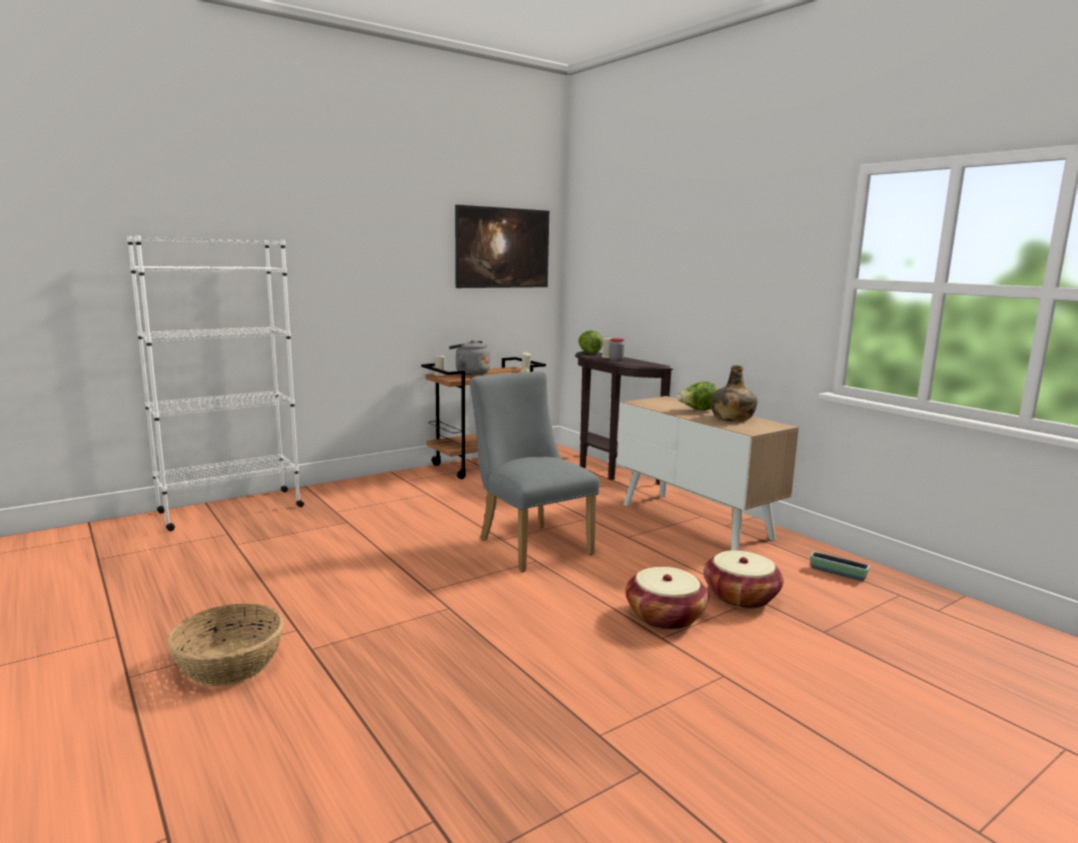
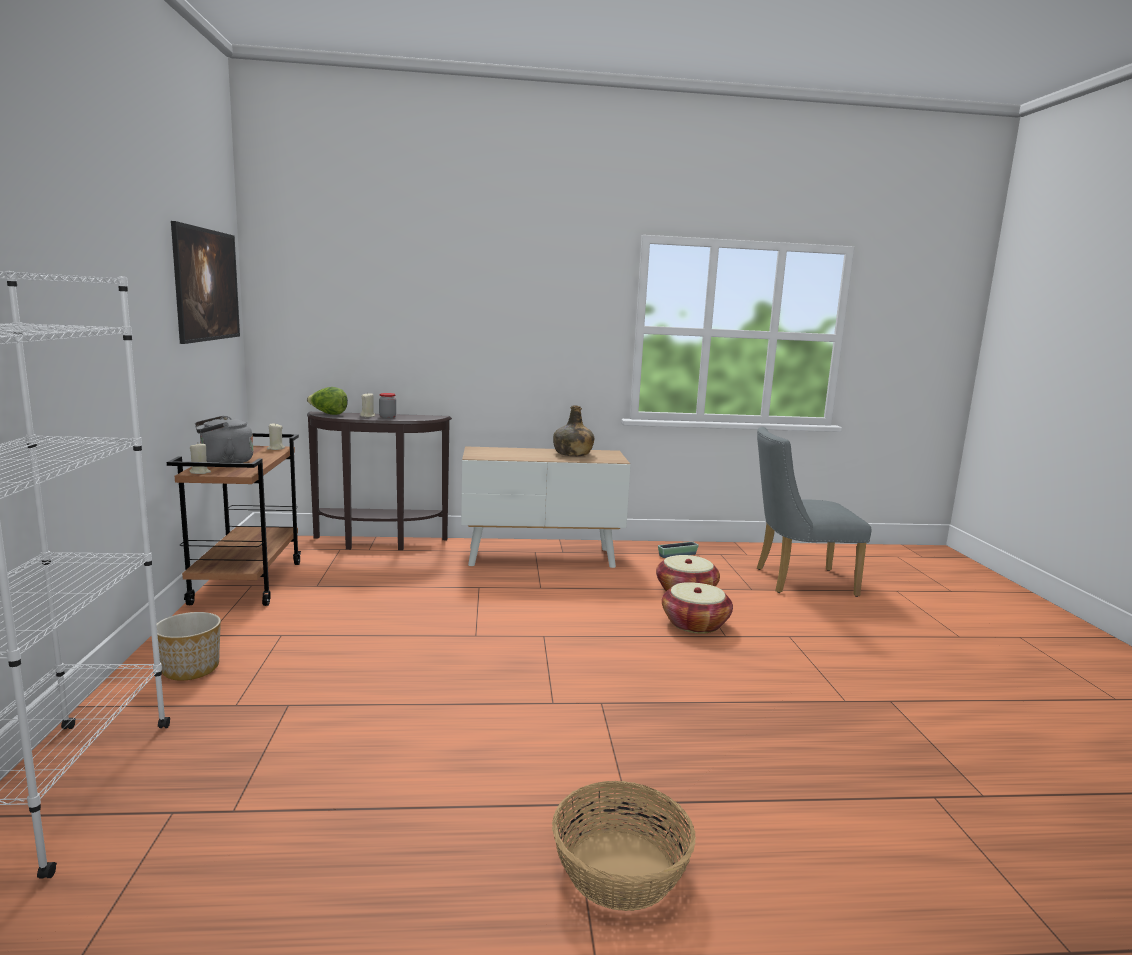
camera: 60 degrees left, 0 degrees up
grey chair [470,371,600,572] -> grey chair moved to [757,427,872,597]
lettuce [677,381,718,410] -> none
none -> planter [157,612,221,680]

